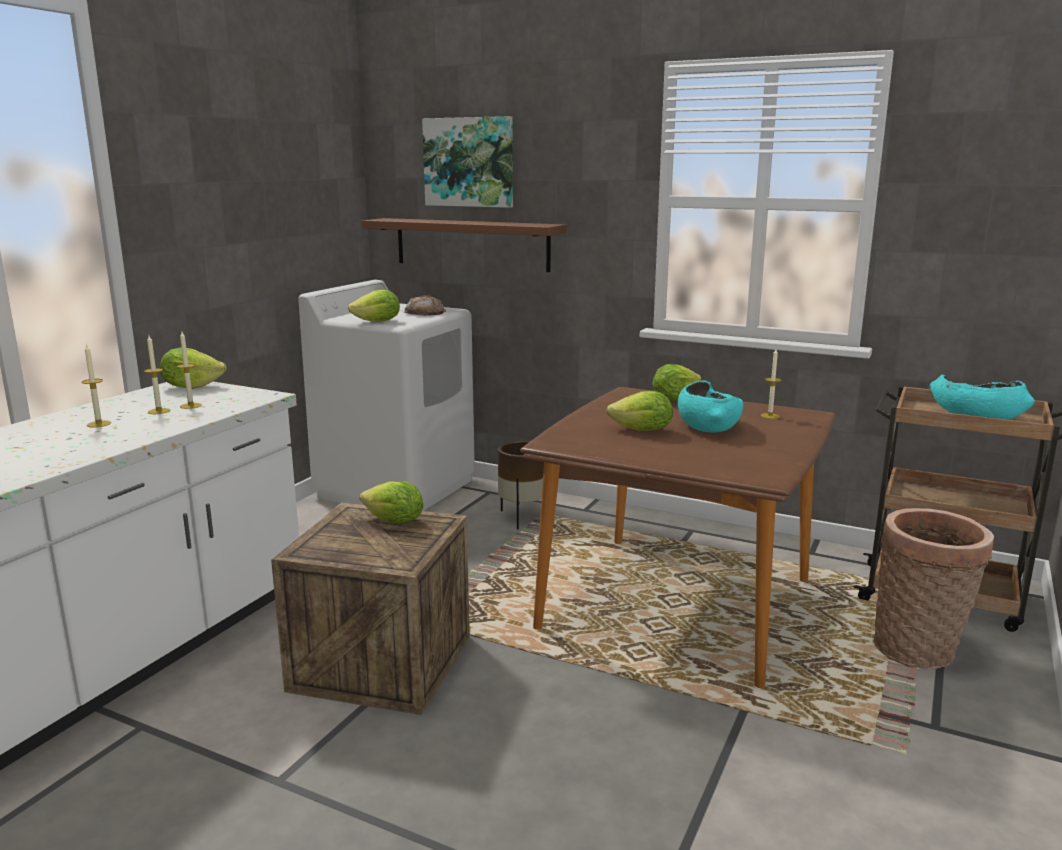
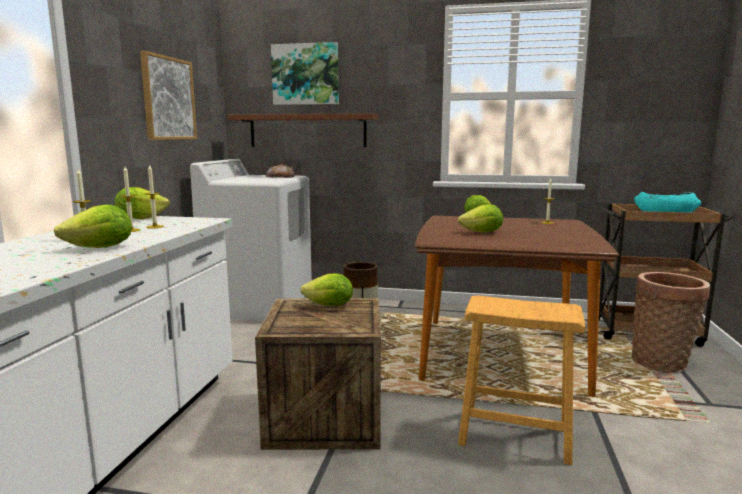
camera: 15 degrees left, 5 degrees down
lettuce [348,289,400,322] -> lettuce moved to [54,205,132,248]
turquoise bowl [678,380,743,432] -> none
none -> picture [140,51,197,140]
none -> brown stool [458,295,585,465]

